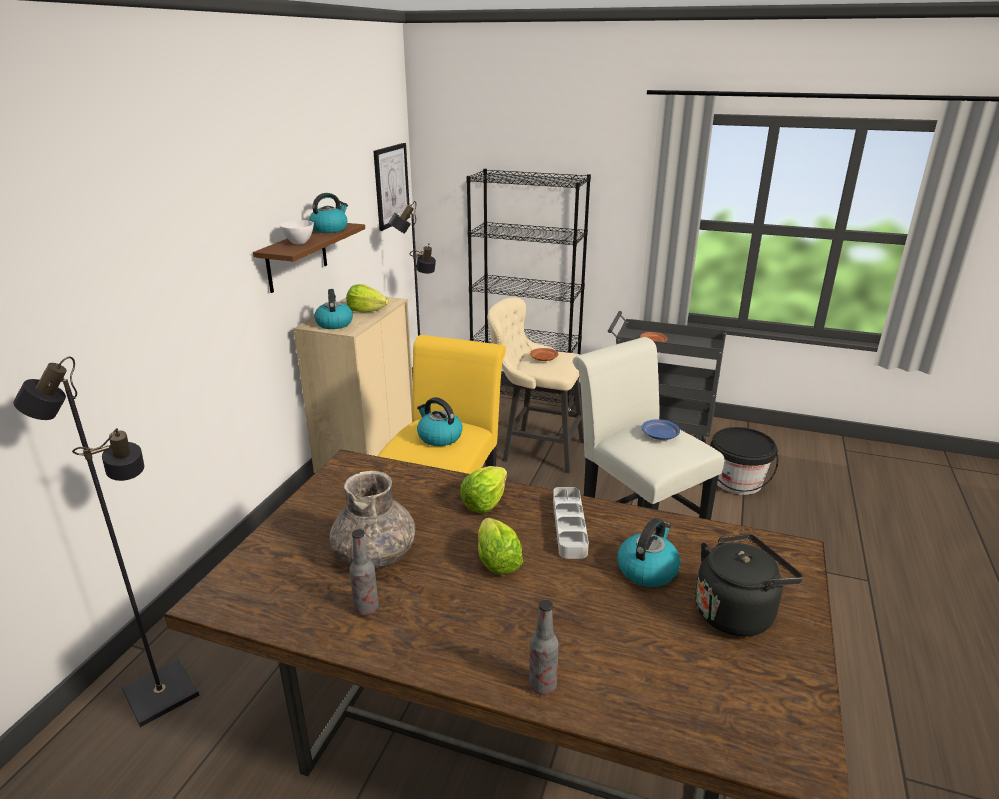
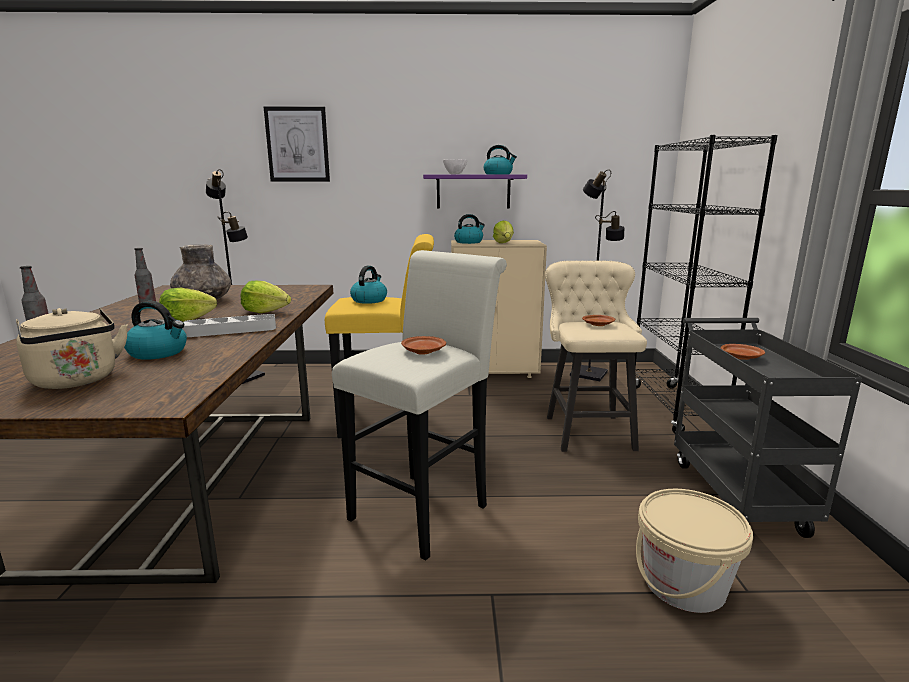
camera: 70 degrees right, 10 degrees down
brown shelf [253,223,365,293] -> purple shelf [423,175,527,208]
picture [373,143,410,231] -> picture moved to [264,106,330,182]
blue plate [641,419,680,440] -> brown plate [401,336,446,355]
black kettle [695,534,803,637] -> beige kettle [16,308,128,389]
black bucket [710,427,779,495] -> beige bucket [636,489,753,613]

